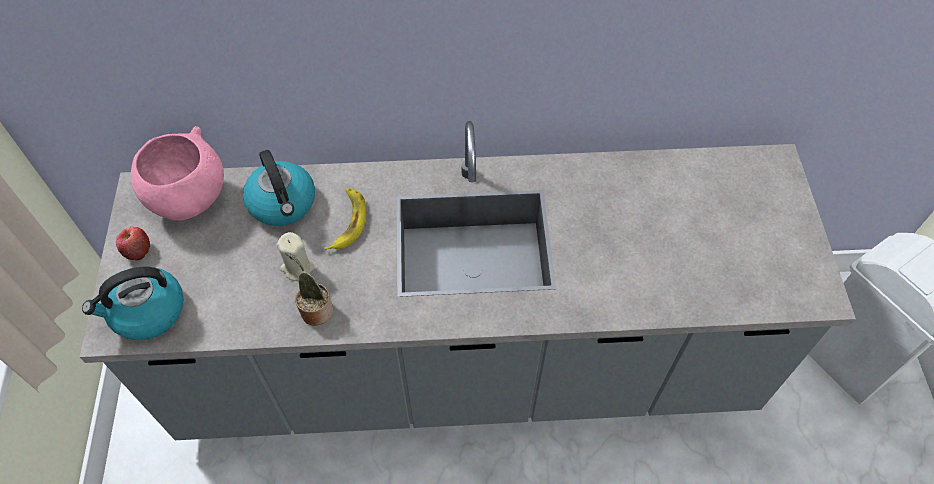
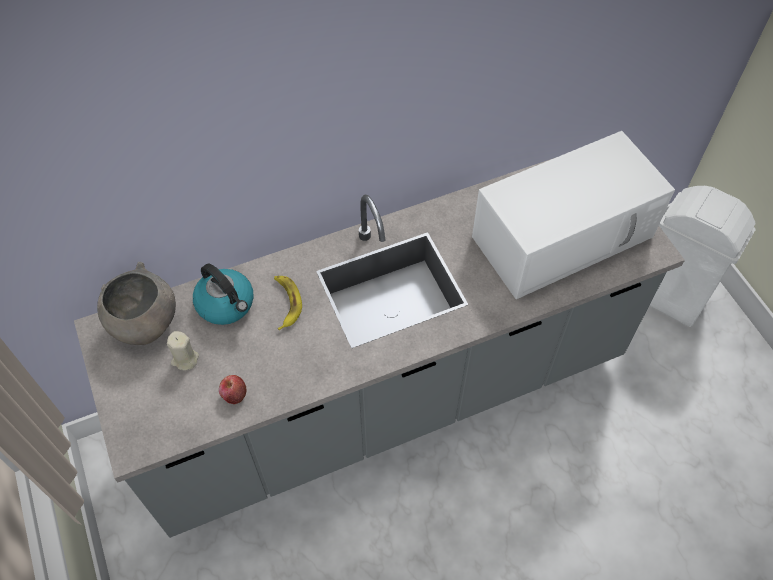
camera: 20 degrees left, 0 degrees up
kettle [82,267,183,340] -> none
apple [116,227,150,260] -> apple moved to [219,375,247,404]
pink bowl [131,126,224,221] -> grey bowl [97,262,176,345]
beige candle [277,232,314,281] -> beige candle moved to [167,331,199,370]
potted plant [285,252,333,326] -> none
none -> white microwave [472,131,675,299]

